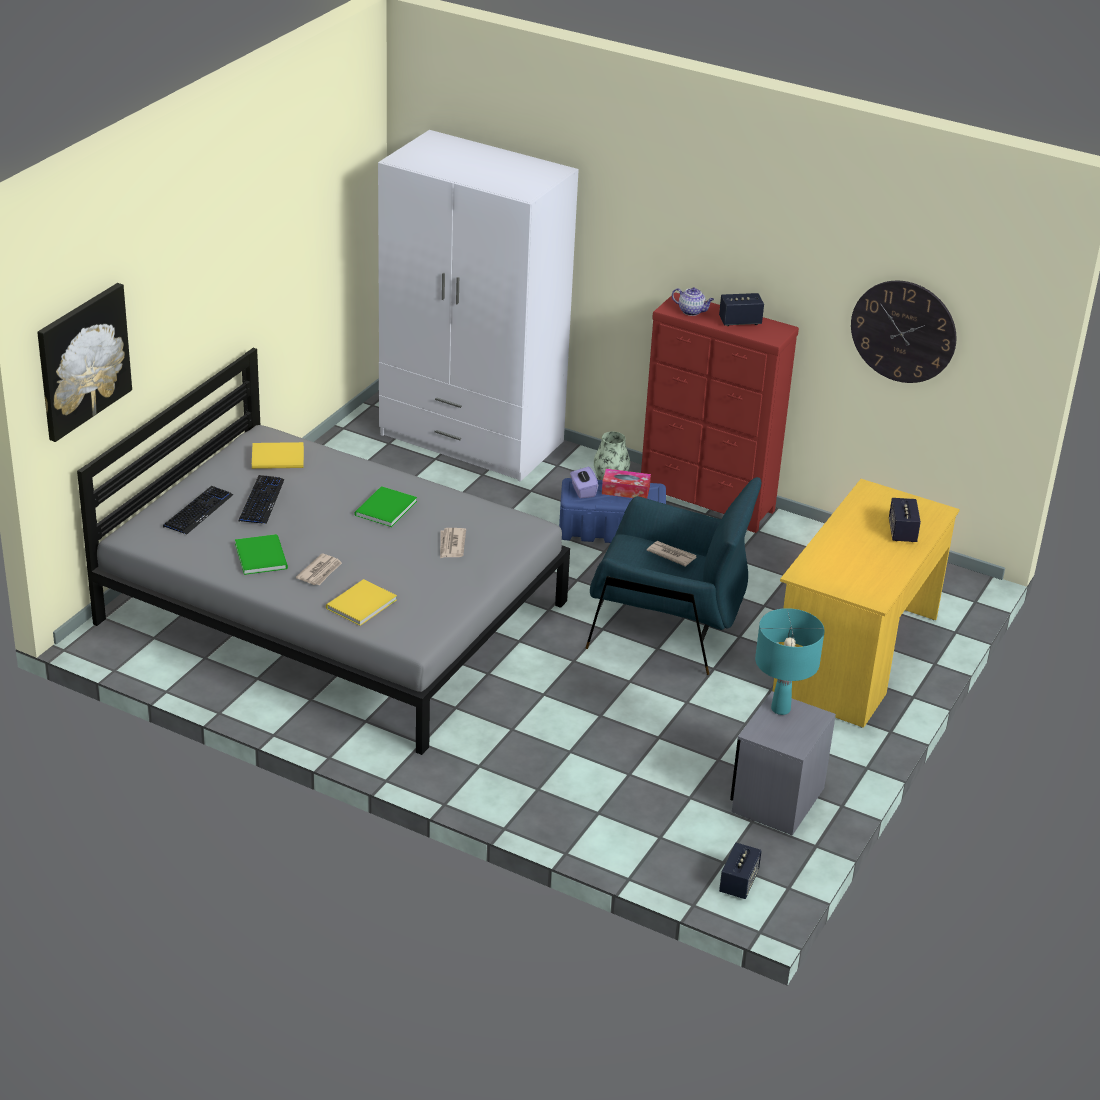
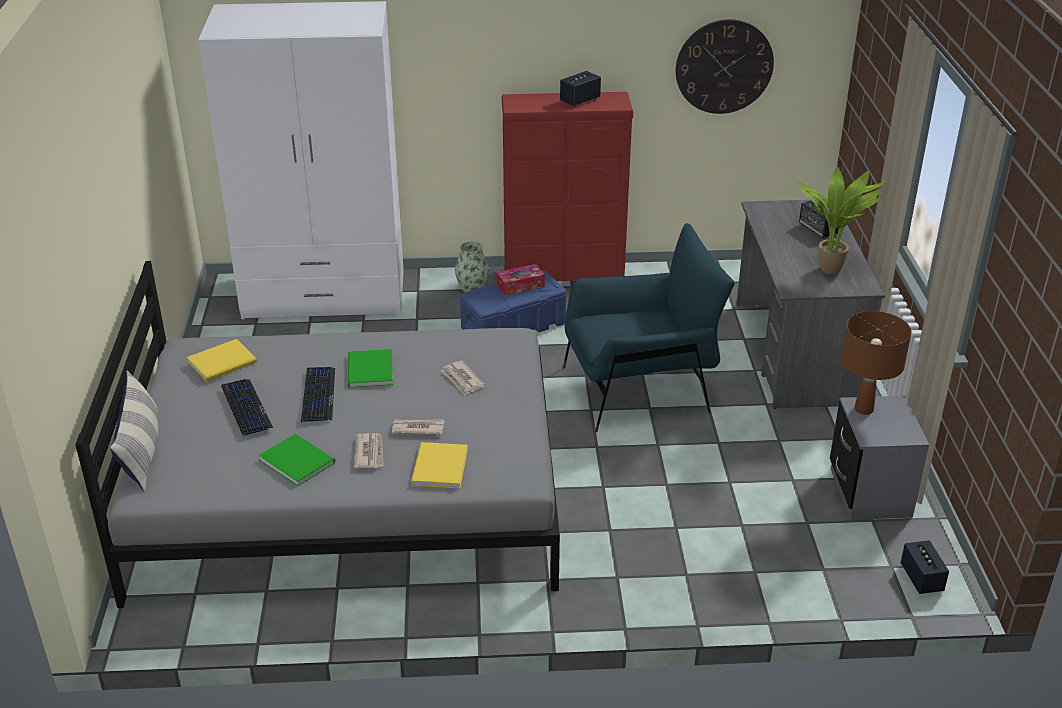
camera: 30 degrees left, 0 degrees up
picture [37,283,132,442] -> none
keyboard [163,486,233,535] -> keyboard moved to [301,367,335,422]
purple tissue box [570,466,598,498] -> none
newspaper [647,541,697,567] -> newspaper moved to [392,419,445,435]
teapot [672,288,714,316] -> none
turquoise table lamp [755,608,825,715] -> brown table lamp [841,311,912,415]
yellow desk [772,479,960,728] -> grey desk [736,199,885,409]
none -> pillow [110,370,159,492]
none -> potted plant [797,167,887,274]

